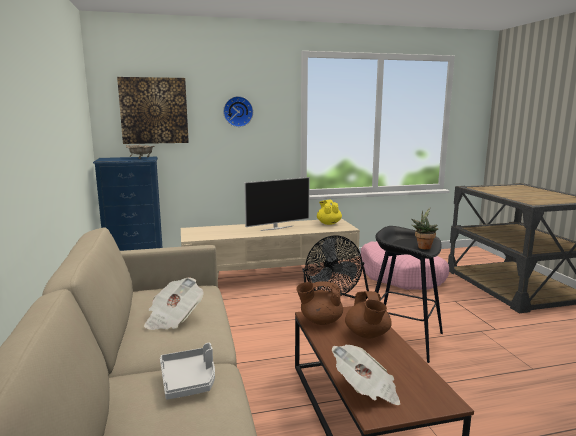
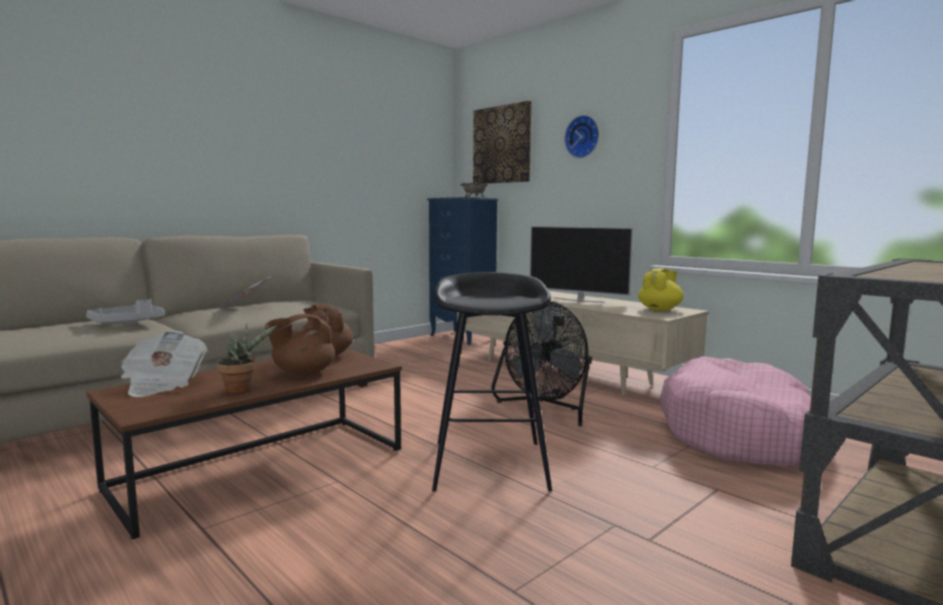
camera: 60 degrees right, 5 degrees down
potted plant [411,208,438,250] -> potted plant moved to [217,324,277,393]

